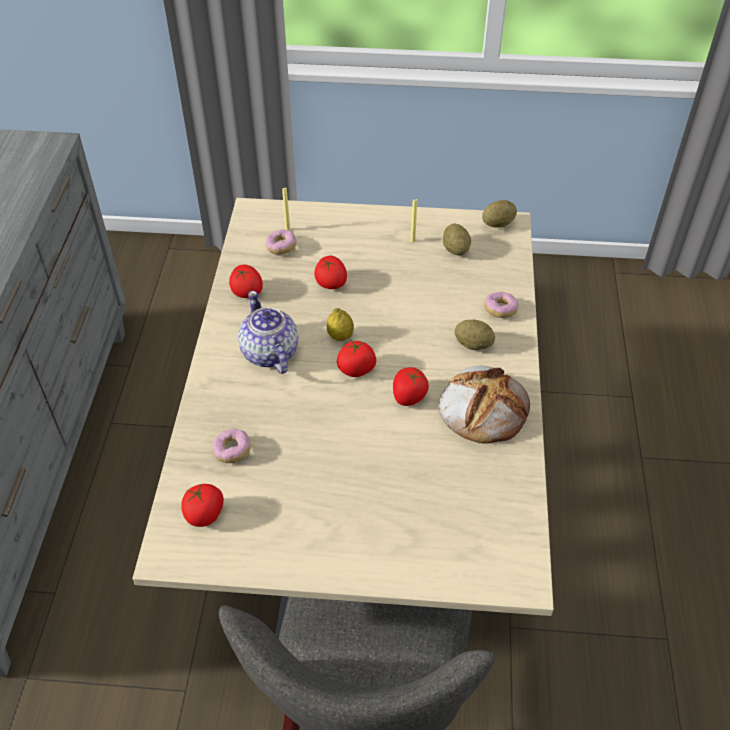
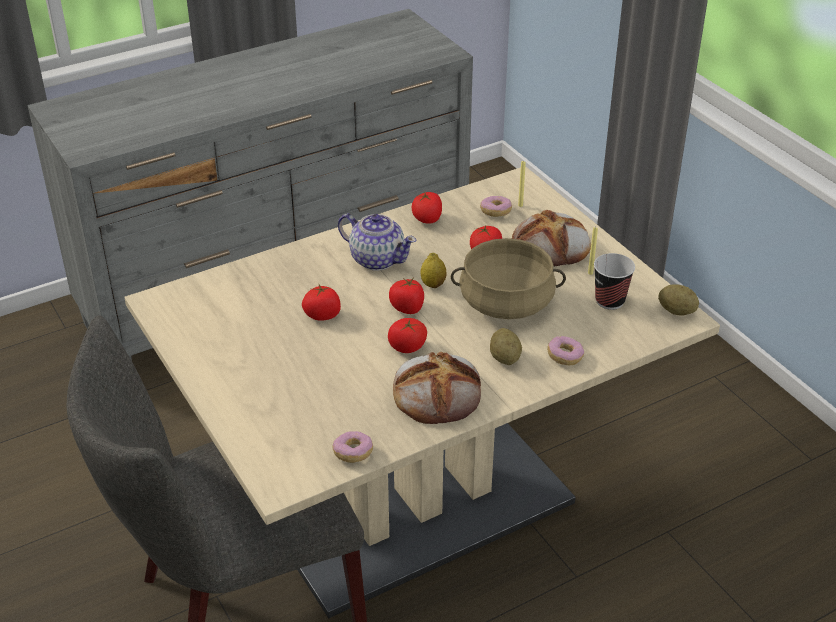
camera: 55 degrees right, 10 degrees down
tomato [181,484,224,527] -> tomato moved to [302,283,341,320]
donut [213,429,251,463] -> donut moved to [333,431,373,463]
teapot [238,291,298,374] -> teapot turned 90 degrees clockwise [338,213,416,271]
potato [443,223,471,256] -> cup [594,253,635,310]
none -> beige cooking pot [451,238,566,319]
none -> bread [512,210,591,267]

